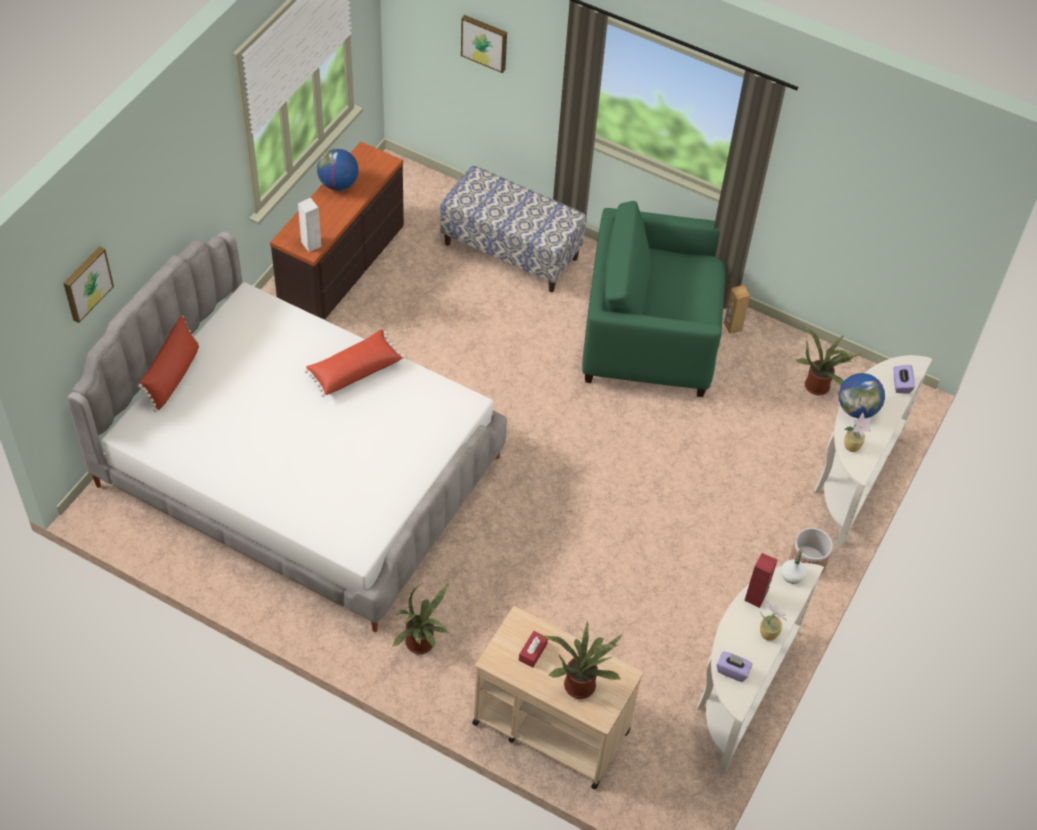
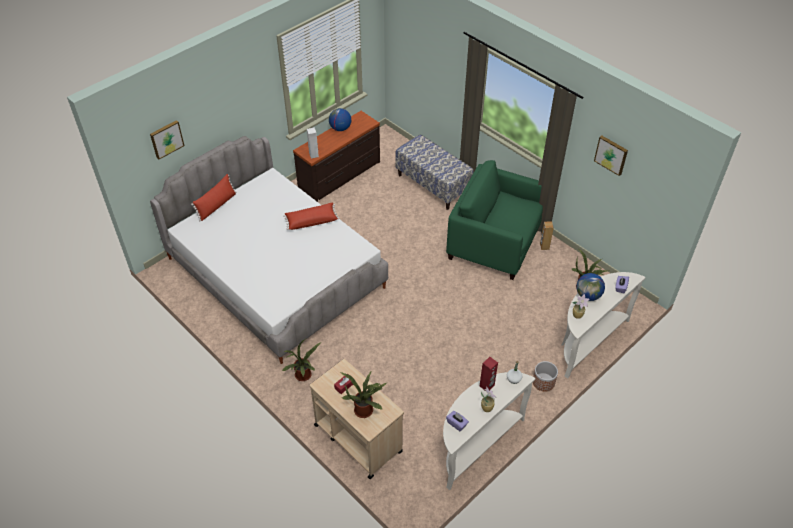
camera: 20 degrees right, 5 degrees down
picture [461,15,507,73] -> picture moved to [594,136,628,176]

